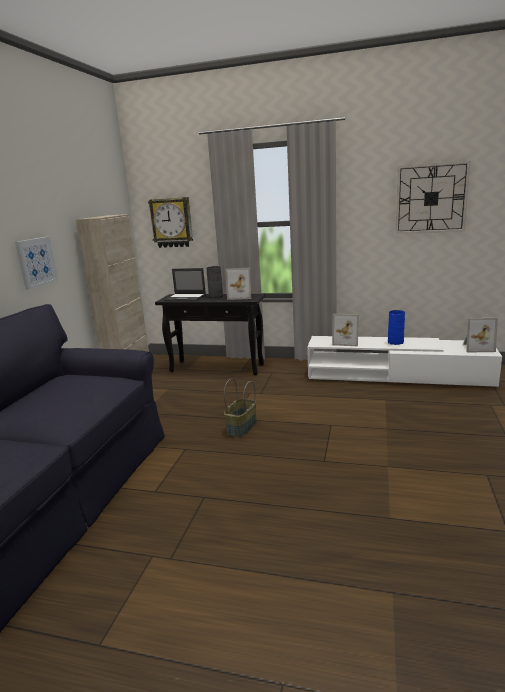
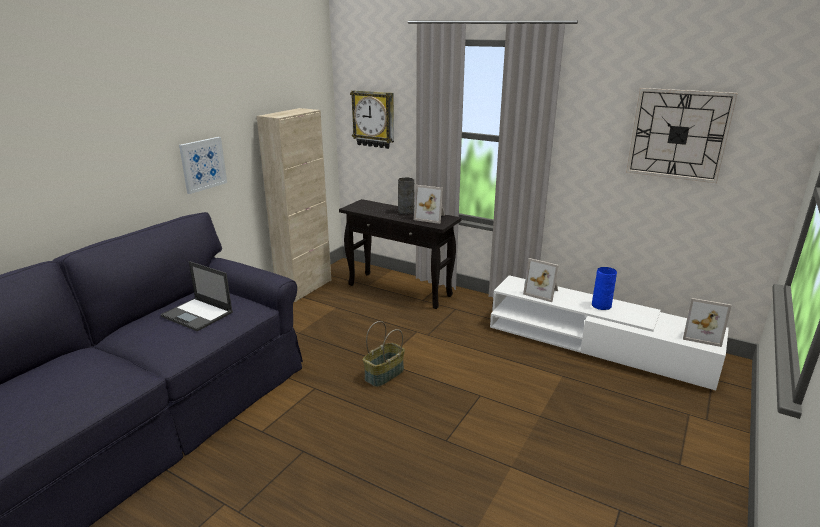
camera: 15 degrees right, 5 degrees up
laptop [164,268,206,301] -> laptop moved to [160,261,233,331]

